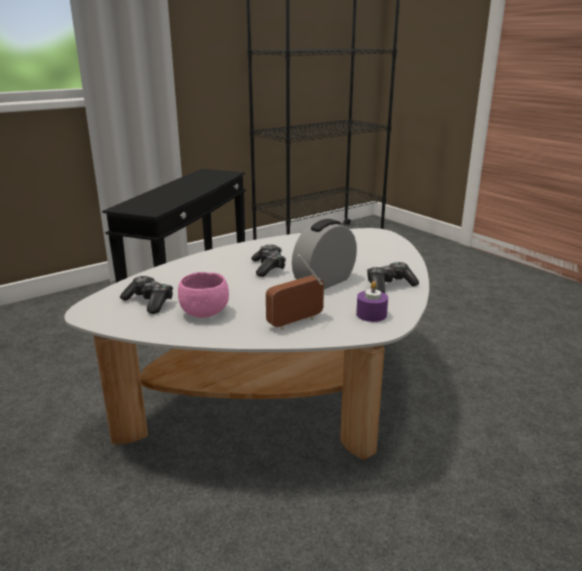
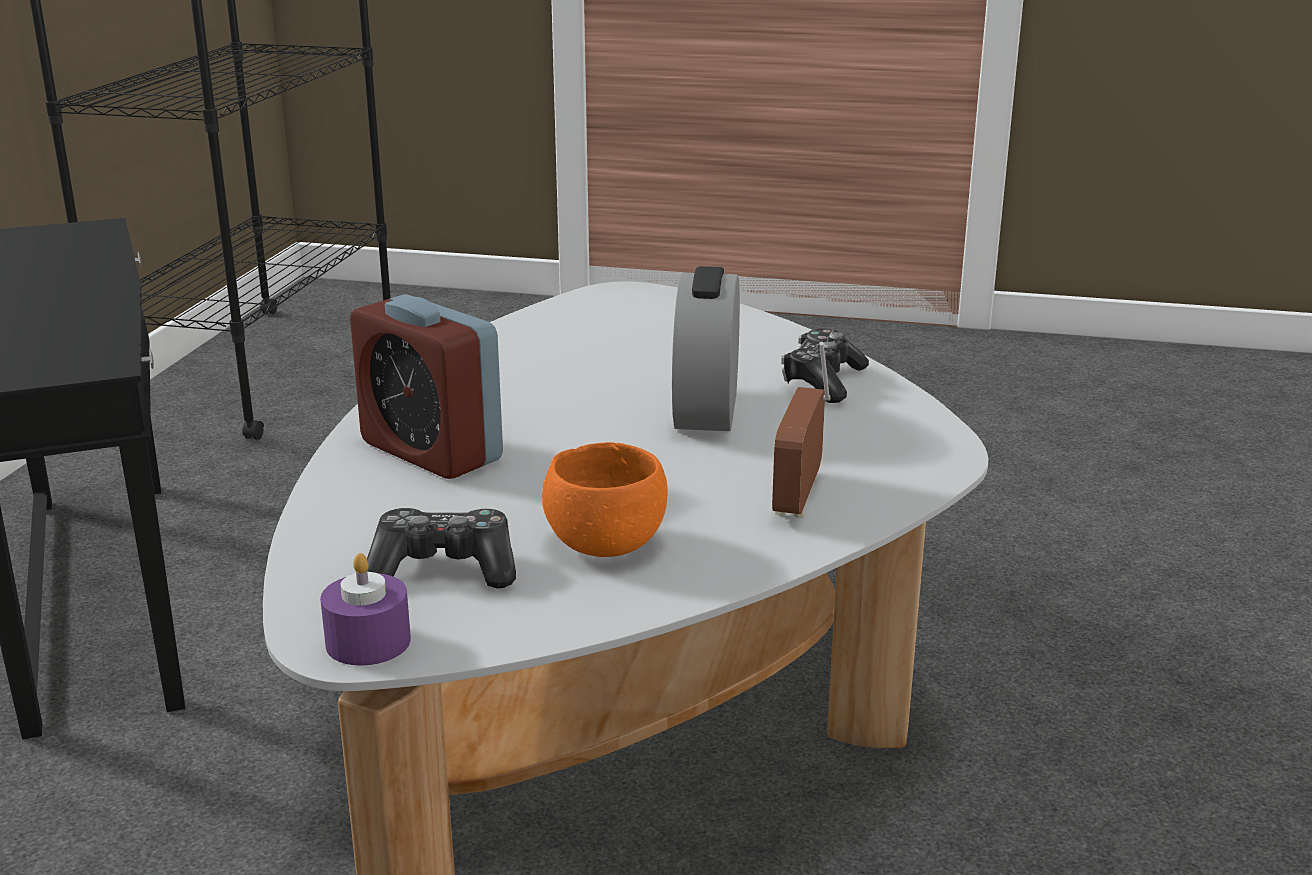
camera: 40 degrees left, 0 degrees up
pink bowl [178,272,229,318] -> orange bowl [542,442,668,557]
game controller [251,245,286,277] -> none
purple candle [356,281,388,322] -> purple candle moved to [320,553,411,666]
none -> alarm clock [350,294,503,479]

